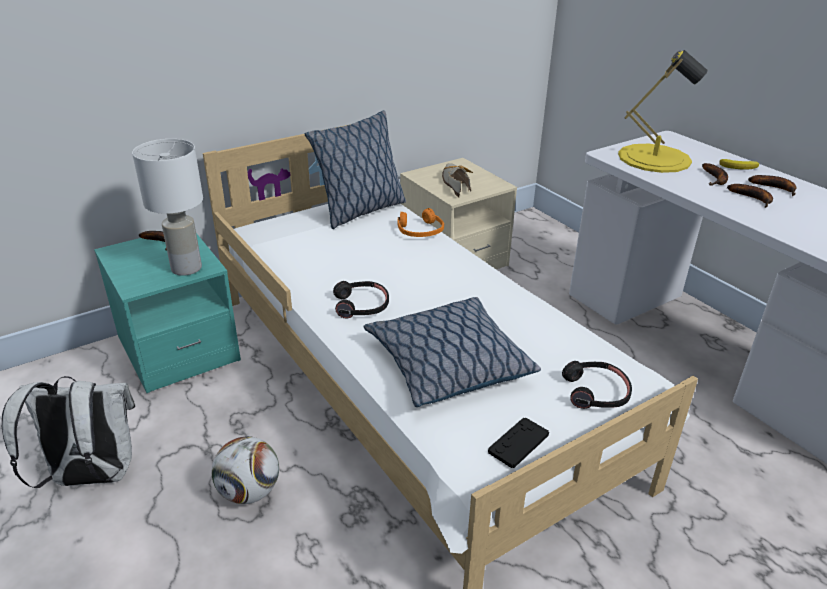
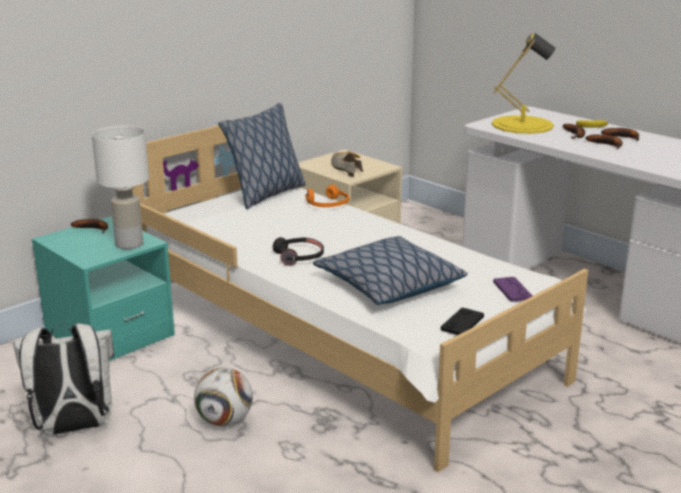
camera: 10 degrees left, 10 degrees down
black headphones [562,361,632,409] -> purple game controller [493,277,532,302]

